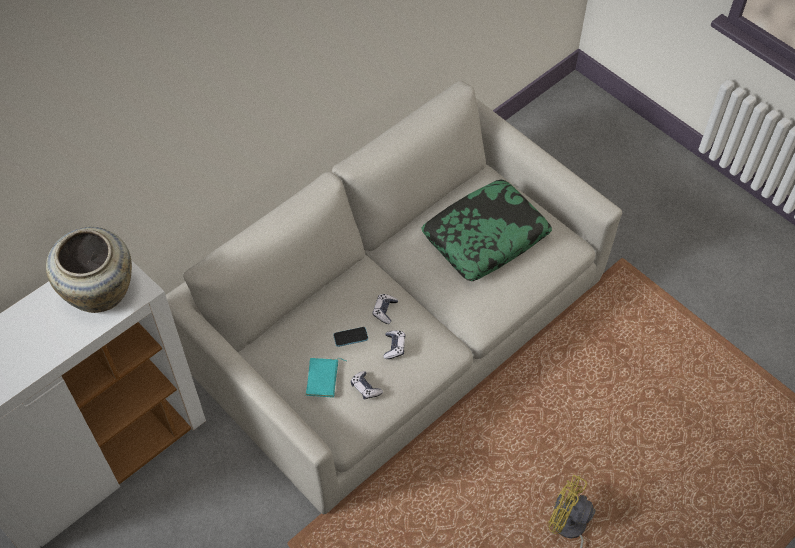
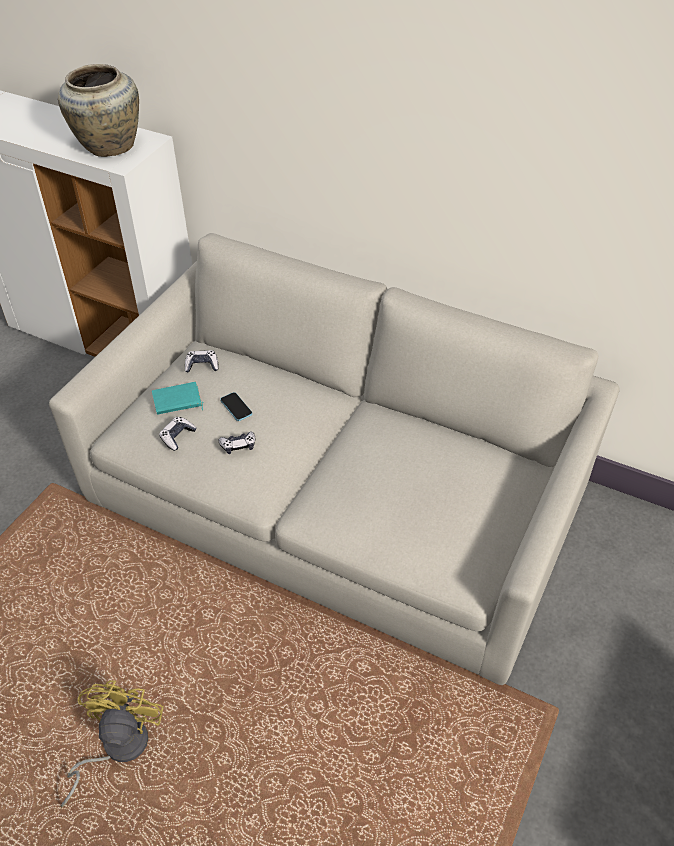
camera: 70 degrees right, 10 degrees down
game controller [373,294,398,324] -> game controller moved to [185,350,218,373]
pillow [421,180,552,281] -> none

